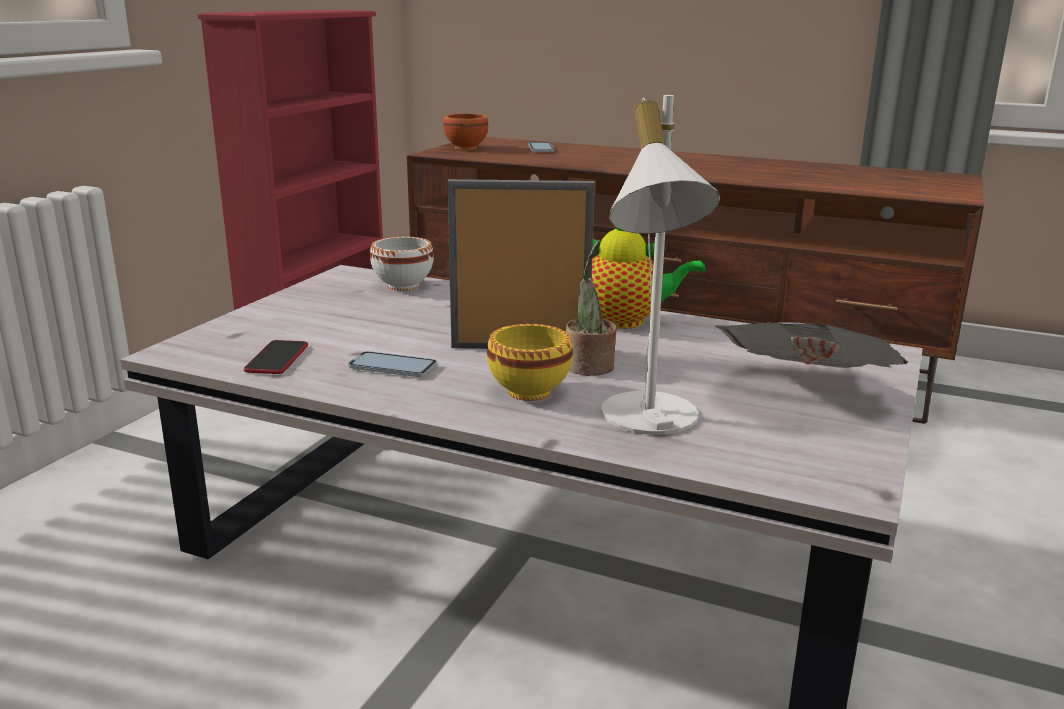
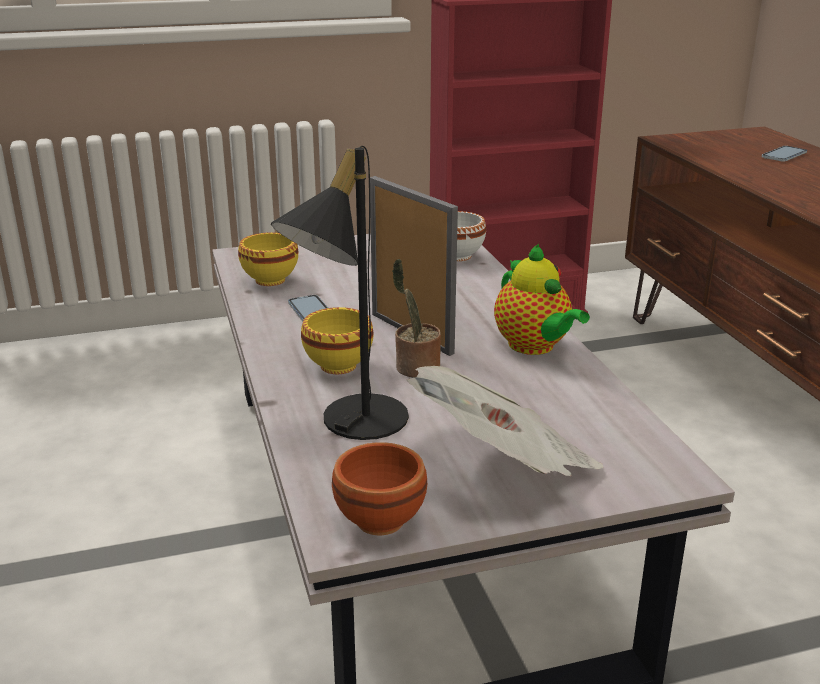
camera: 50 degrees right, 5 degrees up
phone [244,340,308,374] -> yellow bowl [238,232,298,286]
brown bowl [443,114,488,150] -> brown bowl moved to [332,442,427,535]
white table lamp [601,95,720,435] -> black table lamp [271,146,409,440]

